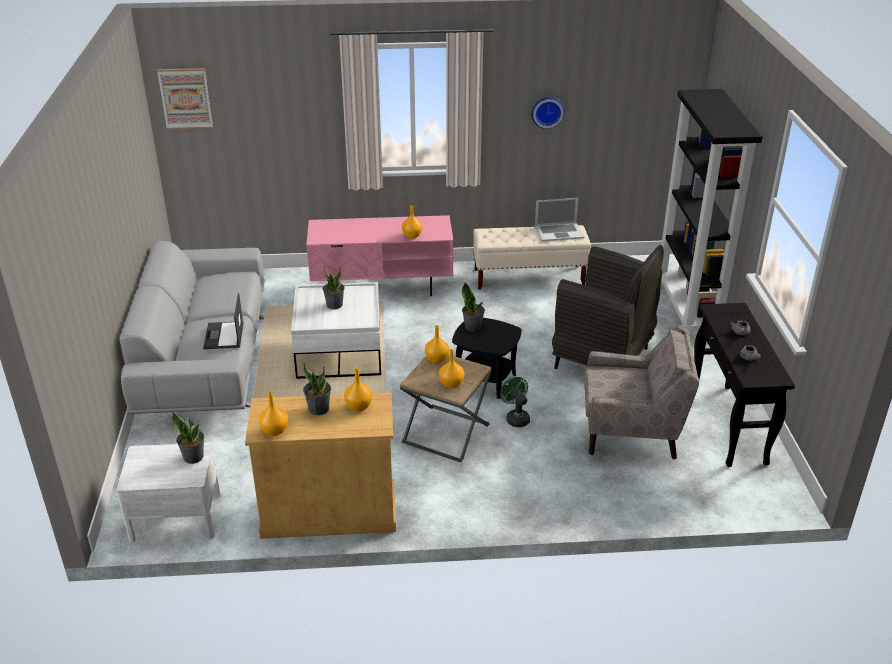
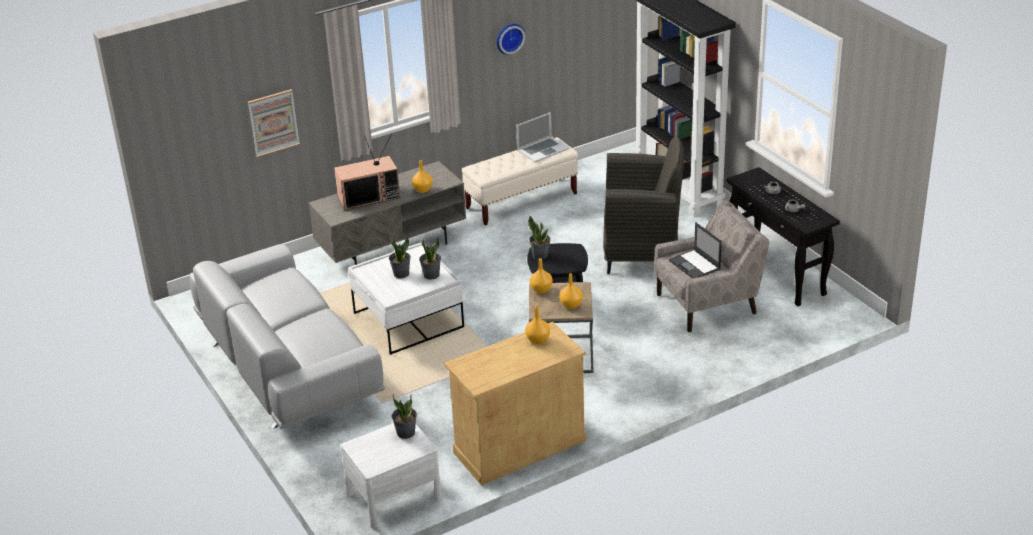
camera: 25 degrees left, 0 degrees up
picture [157,68,213,129] -> picture moved to [248,89,300,158]
laptop [203,293,243,349] -> laptop moved to [669,222,722,278]
orange vase [259,392,288,436] -> none
potted plant [303,363,331,415] -> potted plant moved to [419,237,441,280]
pink tv stand [306,215,453,296] -> grey tv stand [309,161,466,265]
green fan [500,377,530,427] -> none
none -> television [334,135,400,210]

